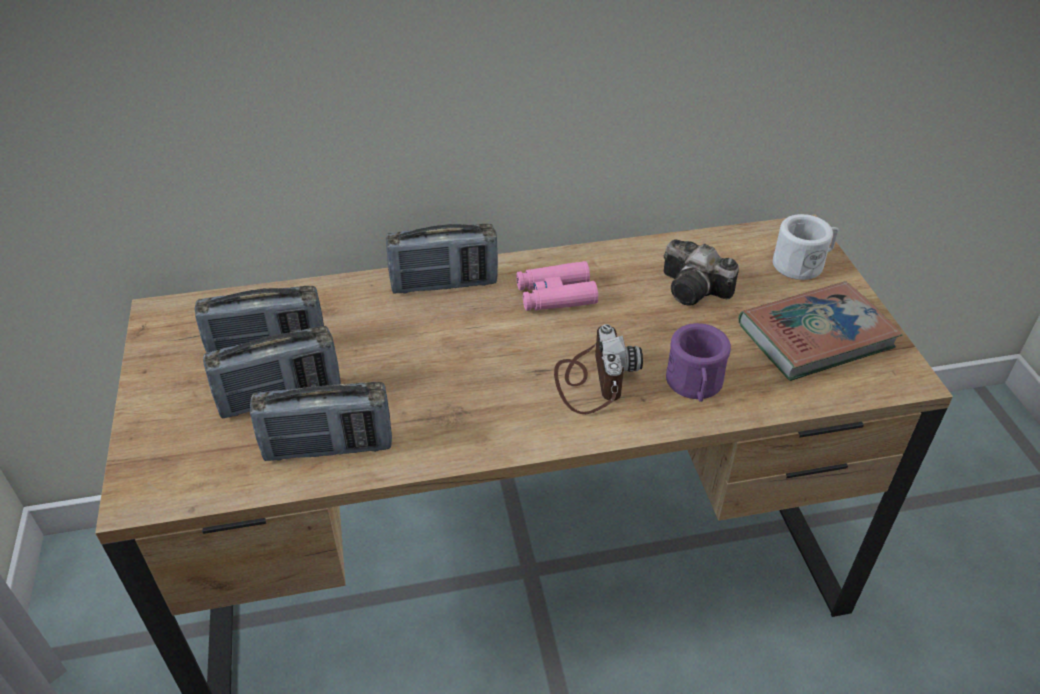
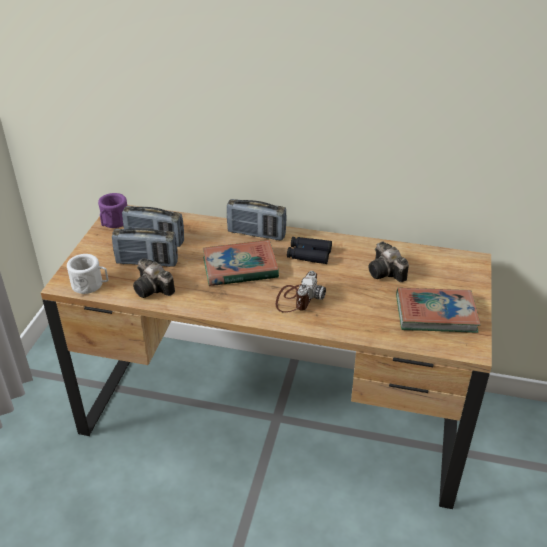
camera: 25 degrees right, 5 degrees down
radio [250,382,392,461] -> camera [133,258,175,298]
pink binoculars [516,261,598,311] -> black binoculars [287,237,332,264]
purple mug [666,323,731,402] -> purple mug moved to [98,193,127,228]
white mug [773,214,839,280] -> white mug moved to [67,254,109,294]
none -> book [203,240,279,286]

